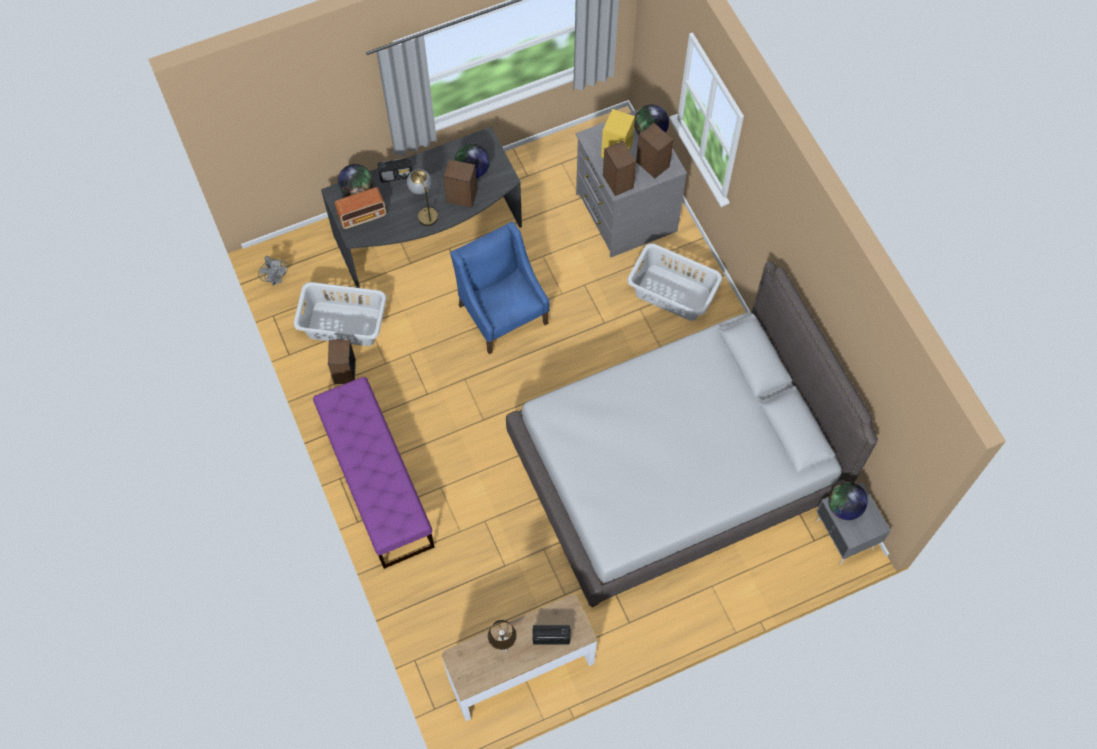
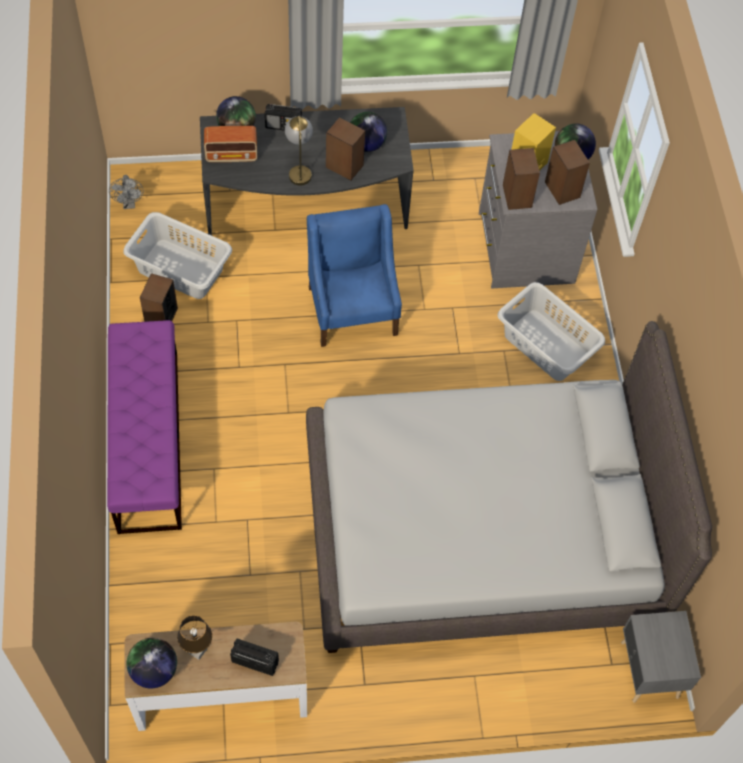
camera: 15 degrees right, 5 degrees down
globe [828,482,868,520] -> globe moved to [127,637,177,688]

